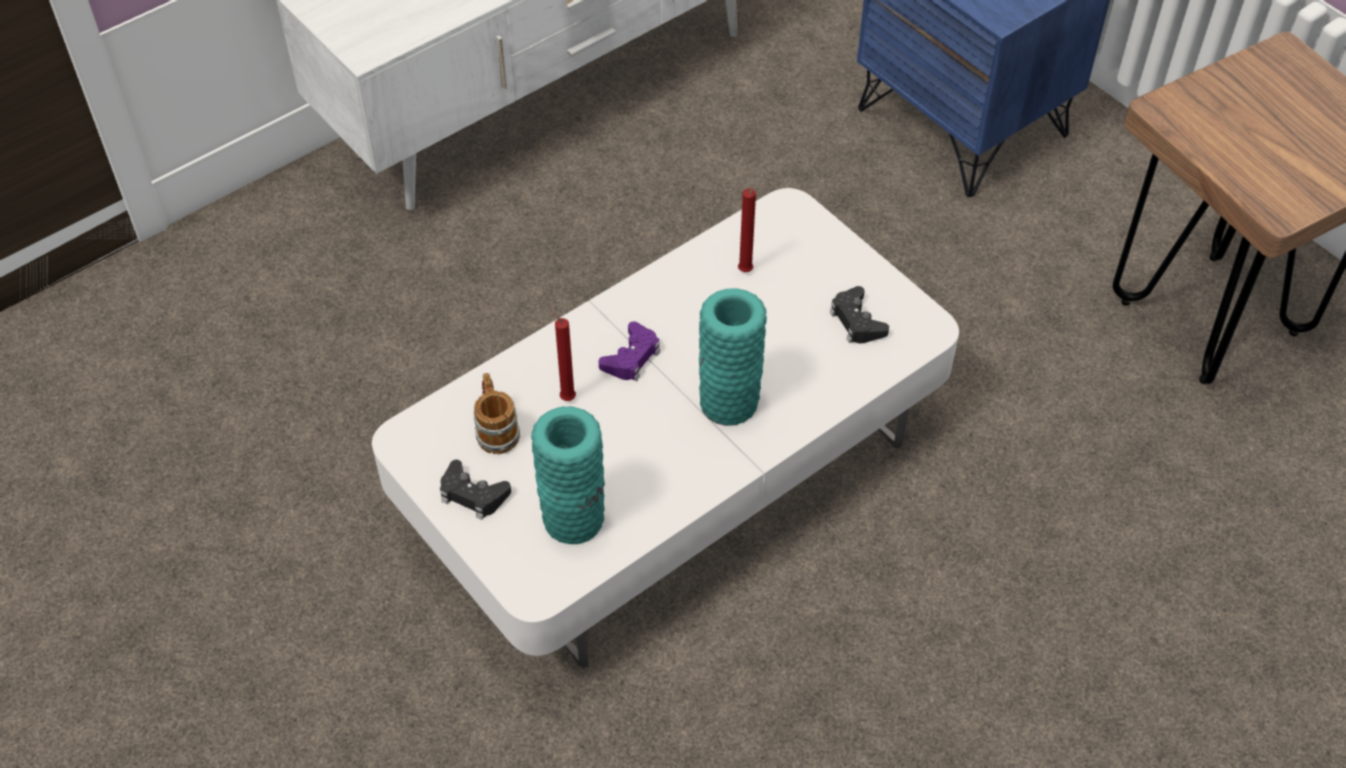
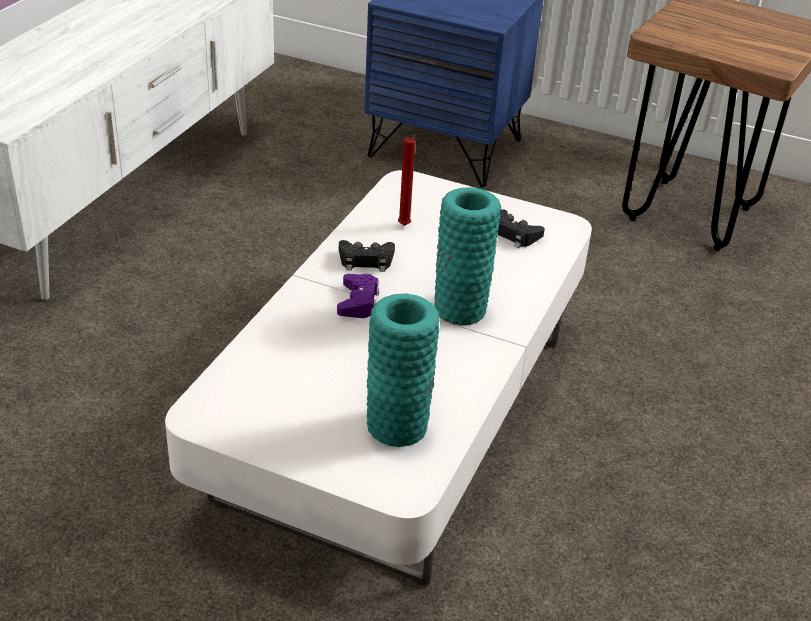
camera: 30 degrees left, 15 degrees down
black game controller [440,460,511,520] -> black game controller moved to [339,240,395,272]
mug [474,373,520,454] -> none
red candle [550,307,576,401] -> none

